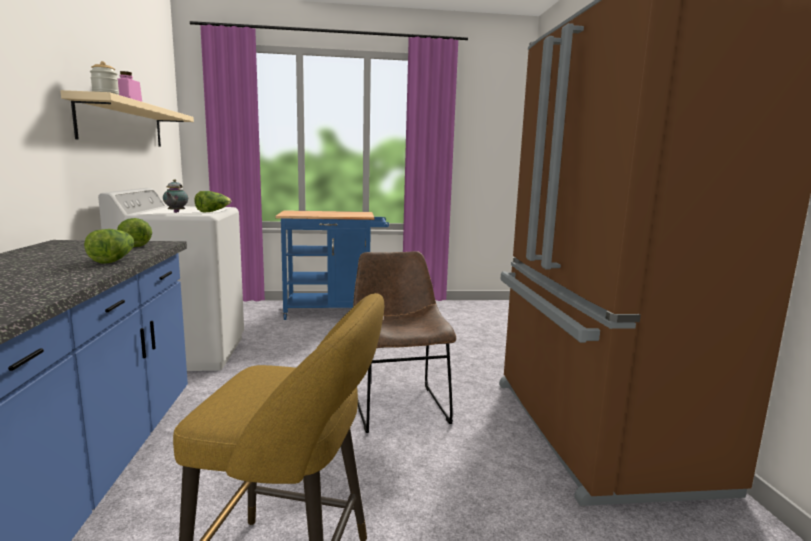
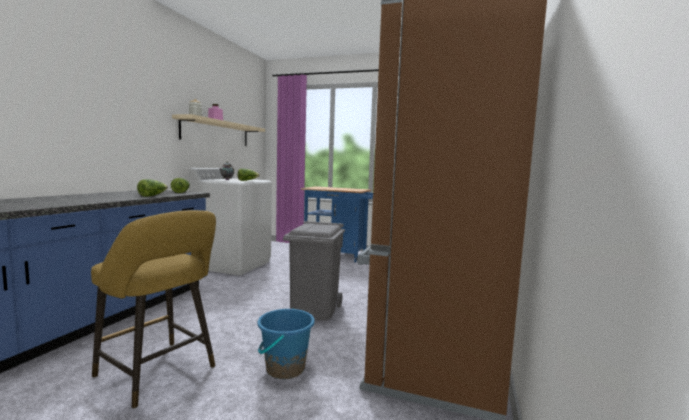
camera: 25 degrees right, 5 degrees down
brown chair [353,251,456,433] -> grey trash can [283,221,345,320]
none -> blue bucket [258,309,315,379]

